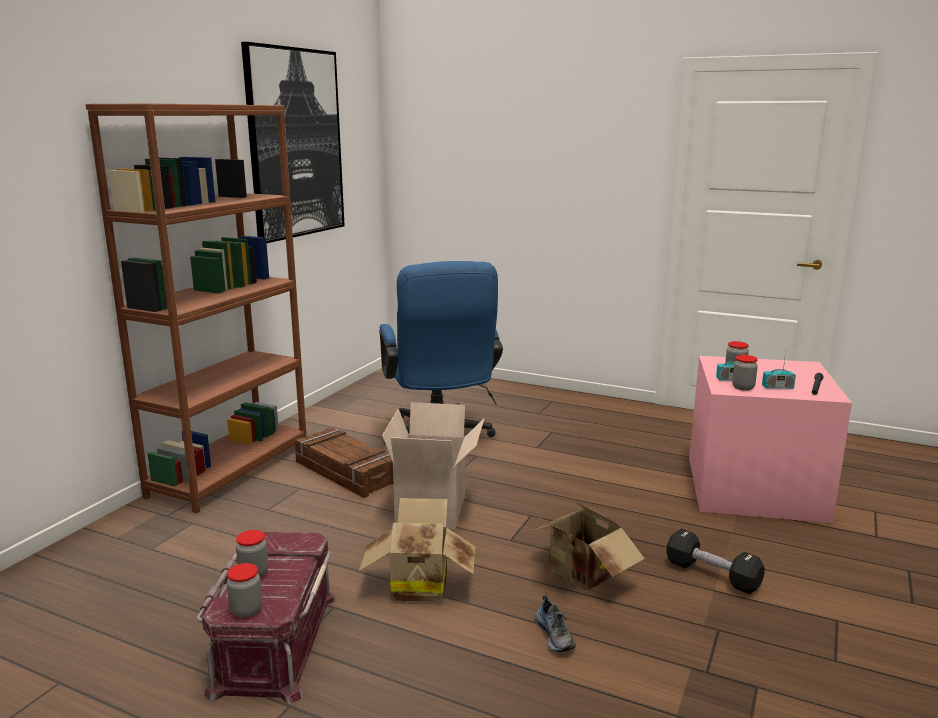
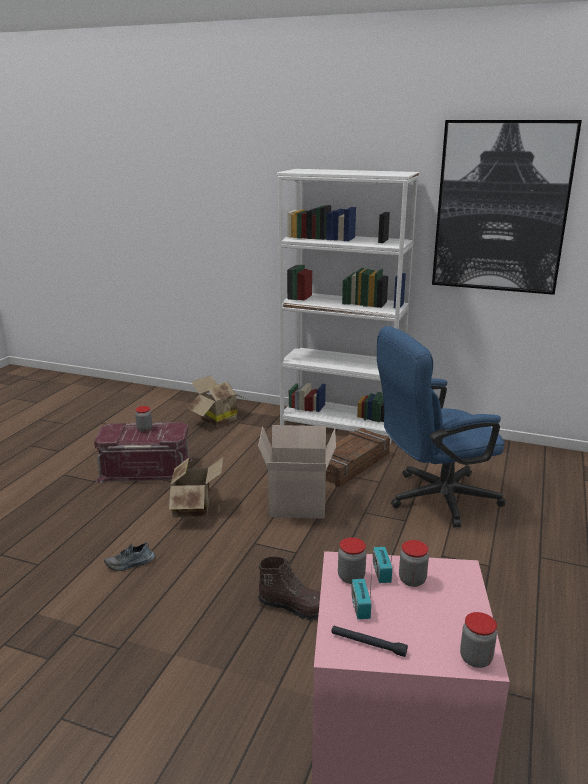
camera: 85 degrees right, 5 degrees up
brown bookcase [85,103,307,513] -> white bookcase [277,169,419,444]
jar [227,563,262,618] -> jar moved to [460,612,497,668]
cardboard box [530,501,645,591] -> cardboard box moved to [187,375,245,427]
black dumbbell [666,529,765,594] -> none
none -> brown boot [258,556,321,620]

